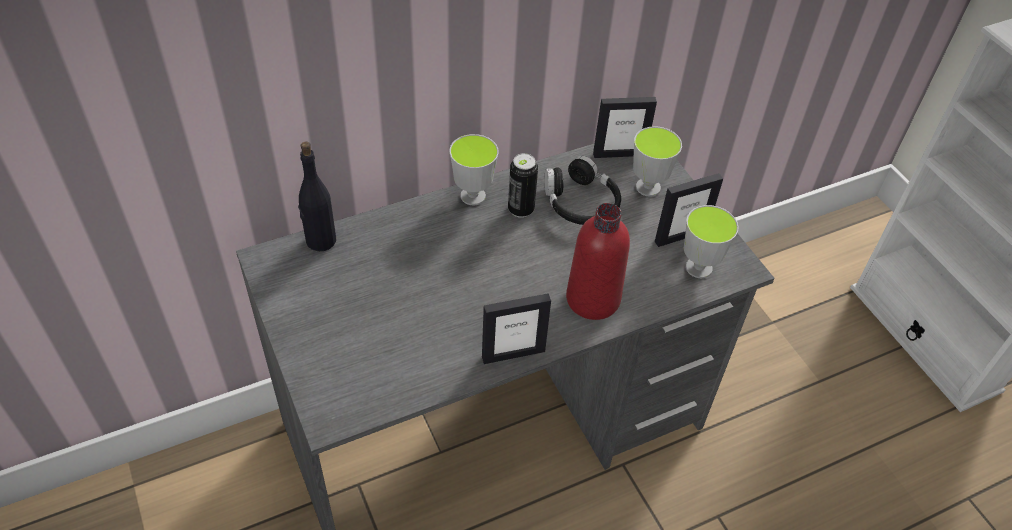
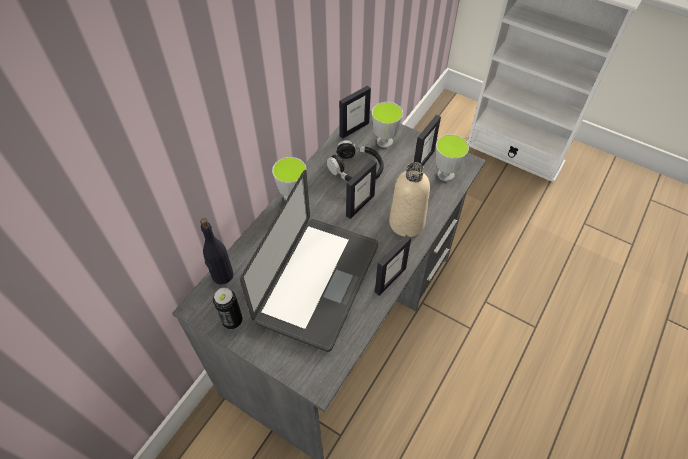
camera: 30 degrees left, 5 degrees up
can [508,153,538,218] -> can moved to [213,288,243,329]
red bottle [566,203,630,320] -> beige bottle [389,162,430,237]
none -> laptop [240,170,378,352]
none -> picture frame [346,160,377,219]

